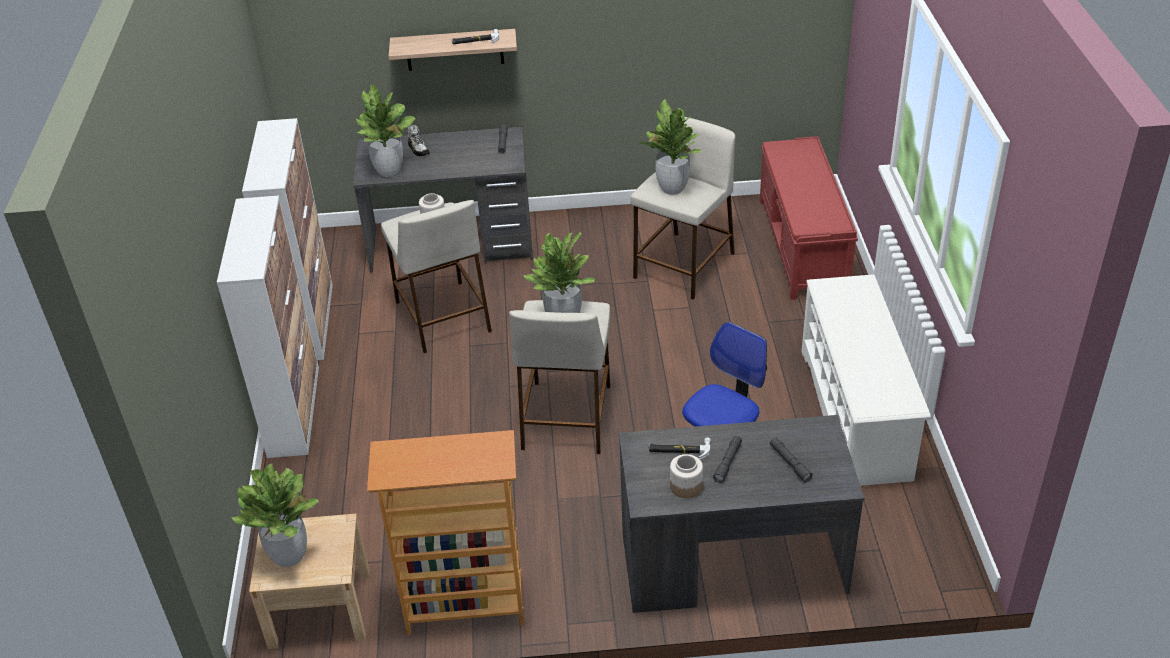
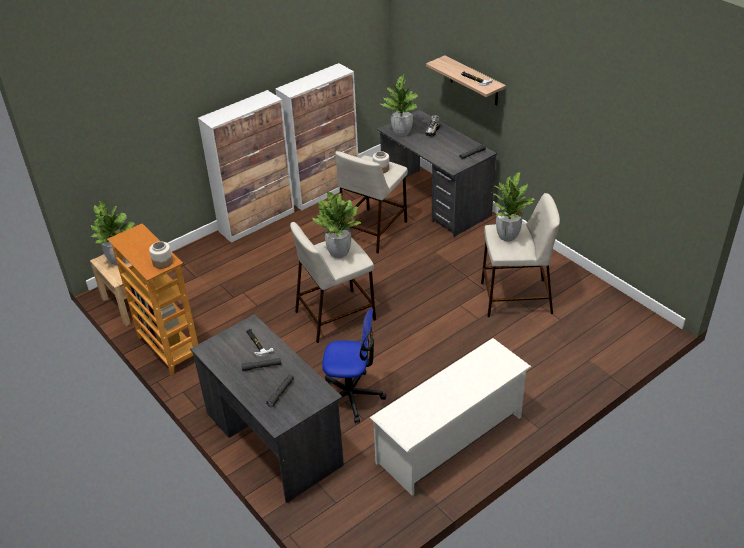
camera: 55 degrees right, 0 degrees up
jar [670,454,703,499] -> jar moved to [149,241,173,269]
red bench [760,136,858,300] -> none

